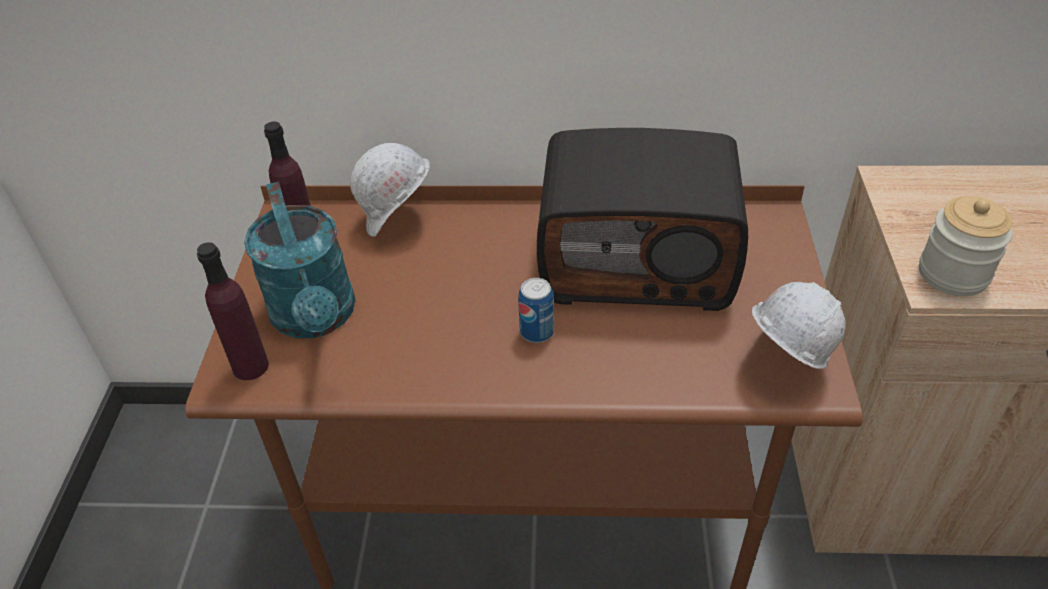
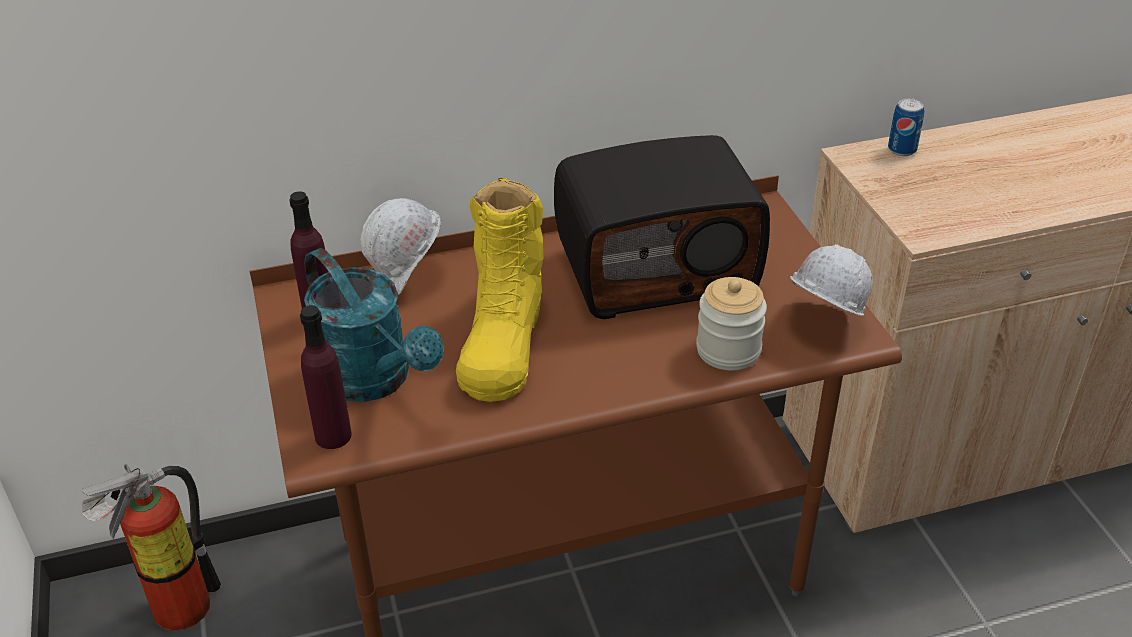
camera: 20 degrees left, 5 degrees down
can [518,278,554,343] -> can moved to [888,98,924,156]
jar [919,196,1013,296] -> jar moved to [696,277,767,370]
none -> fire extinguisher [82,464,221,631]
none -> yellow boot [456,178,543,402]

